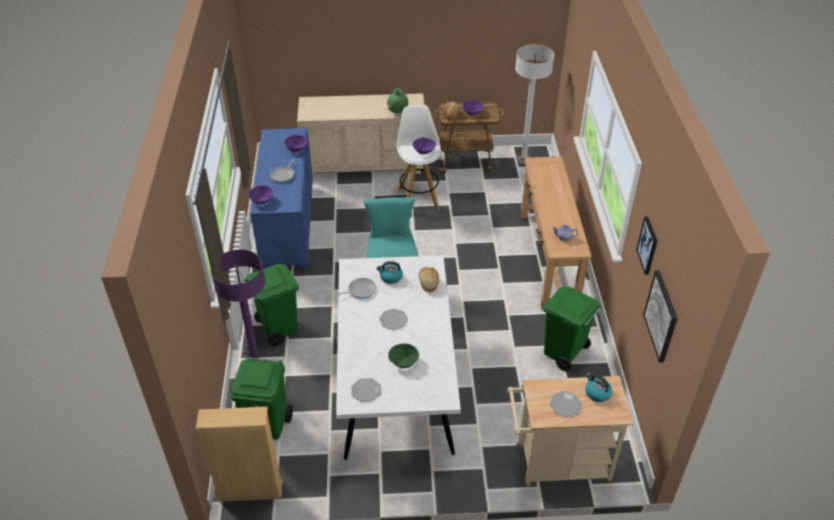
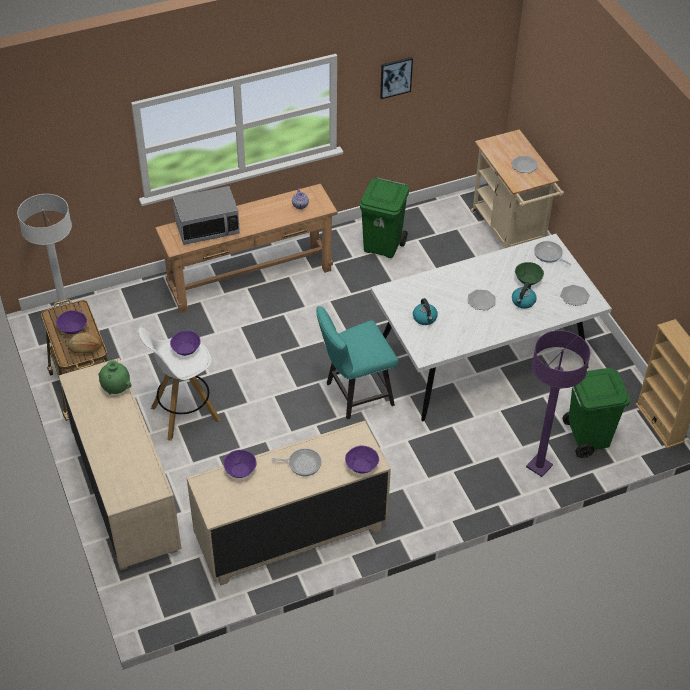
camera: 110 degrees left, 5 degrees up
green trash can [243,264,299,347] -> none
blue dresser [250,128,313,269] -> beige dresser [186,421,391,586]
frying pan [336,278,376,299] -> frying pan moved to [534,241,571,265]
bread [419,267,439,292] -> none
kettle [585,373,612,402] -> kettle moved to [512,282,537,309]
picture [643,270,678,363] -> none
none -> microwave [173,186,240,245]

